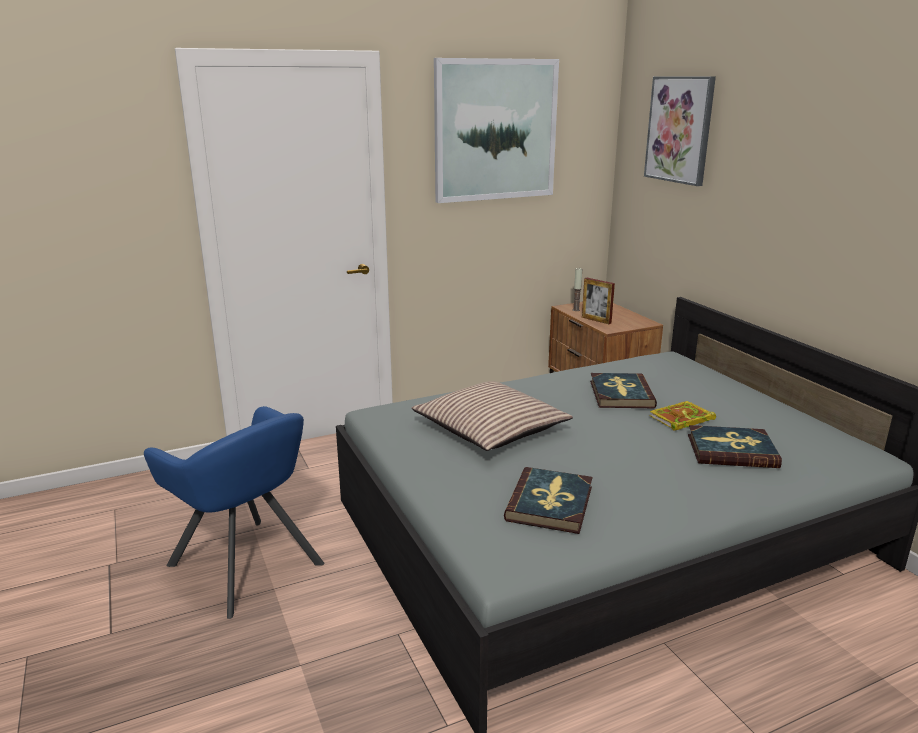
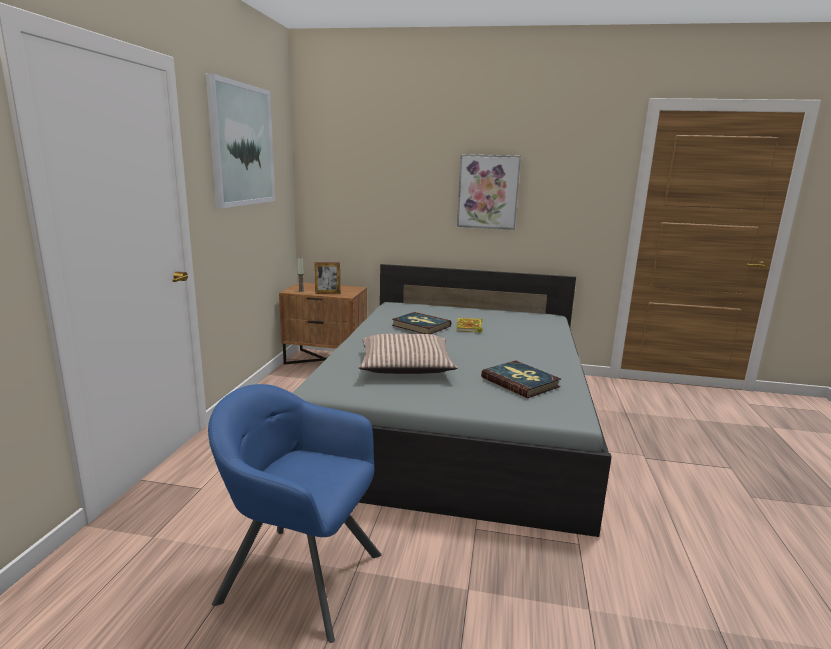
camera: 55 degrees left, 5 degrees down
blue armchair [144,406,324,619] -> blue armchair turned 150 degrees counterclockwise [208,384,381,643]
picture [644,76,716,186] -> picture moved to [457,154,521,230]
book [688,425,782,468] -> none

